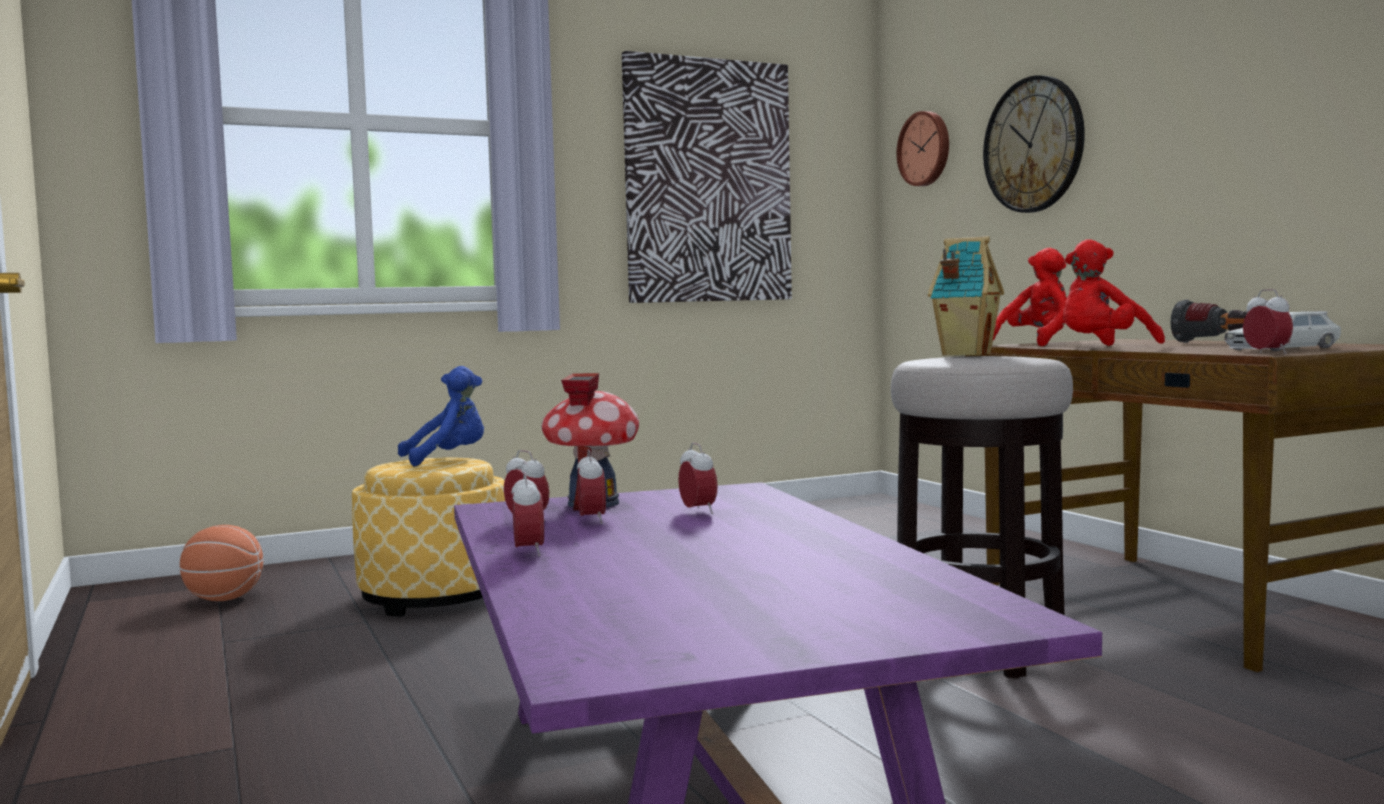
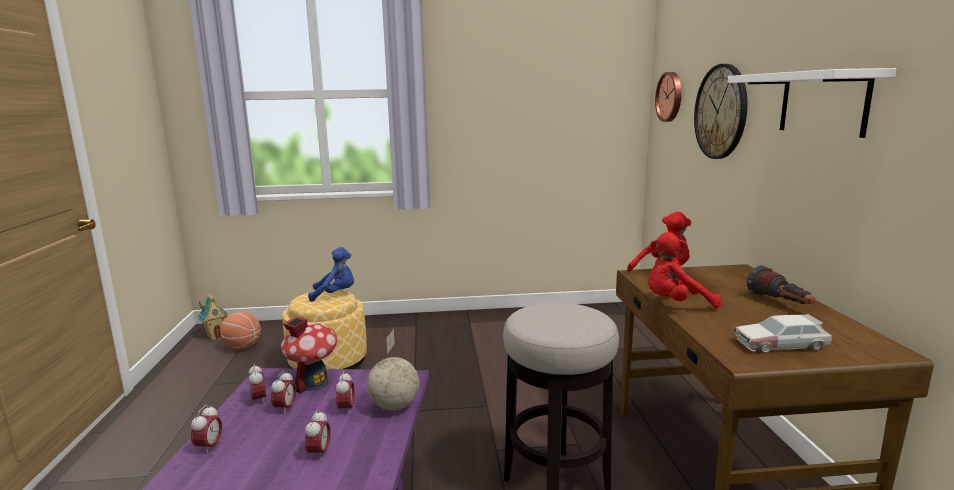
camera: 20 degrees right, 10 degrees up
picture [622,51,792,303] -> none
toy house [927,236,1004,356] -> toy house moved to [198,294,229,341]
alarm clock [1243,289,1293,354] -> alarm clock moved to [305,410,331,461]
none -> globe [367,329,419,411]
none -> white shelf [728,68,896,138]

